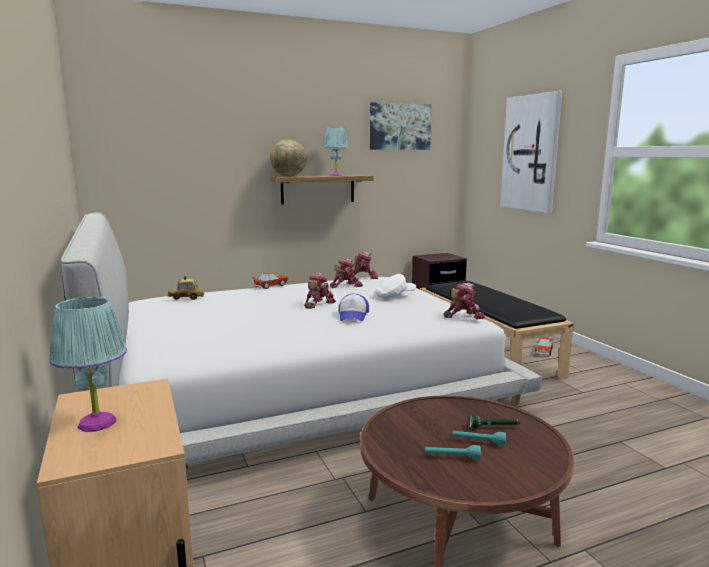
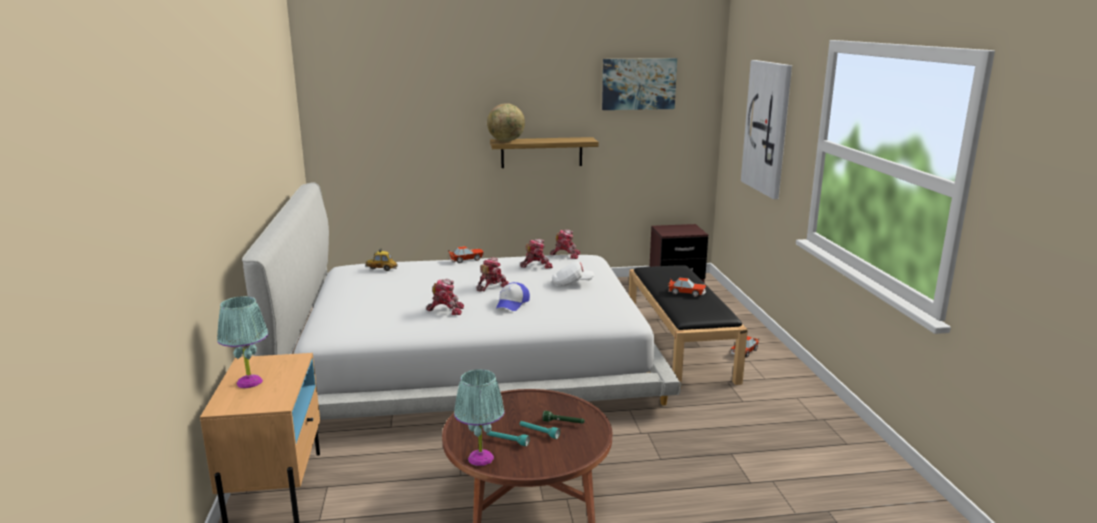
camera: 15 degrees right, 5 degrees up
turquoise table lamp [323,127,349,176] -> turquoise table lamp moved to [454,369,504,466]
toy robot [444,283,485,319] -> toy robot moved to [426,279,464,315]
none -> toy car [668,278,706,297]

